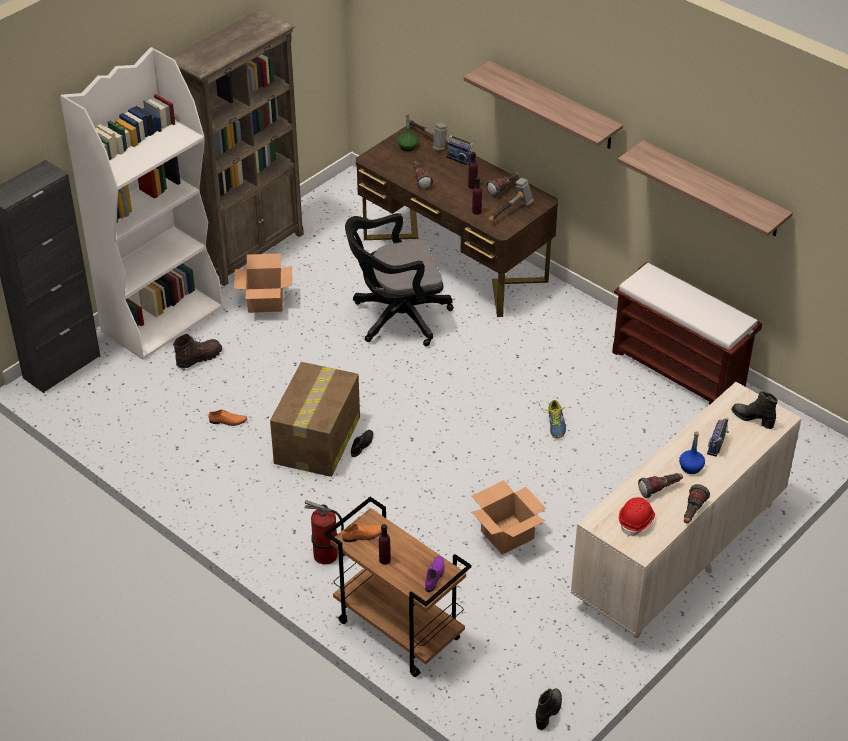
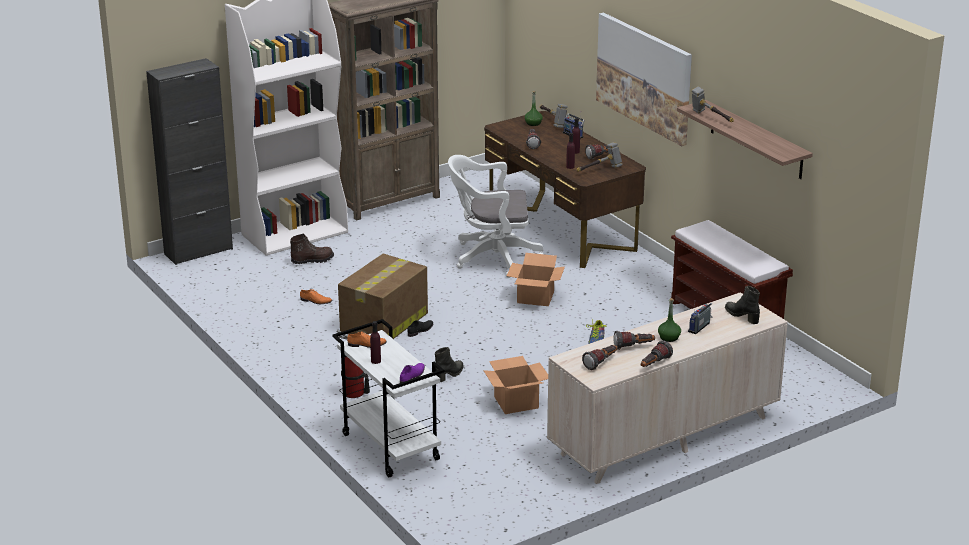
camera: 15 degrees right, 15 degrees down
cardboard box [234,253,292,313] -> cardboard box moved to [507,253,565,306]
brown cart [324,497,472,677] -> white cart [332,319,445,478]
black office chair [345,213,454,346] -> white office chair [448,155,543,278]
shelf [464,61,623,149] -> picture [596,13,692,146]
black boot [536,689,562,730] -> black boot moved to [435,347,464,382]
red hard hat [619,497,655,537] -> flashlight [582,345,618,370]
blue bottle [679,432,705,474] -> green bottle [658,298,681,342]
none -> hammer [692,86,734,122]

